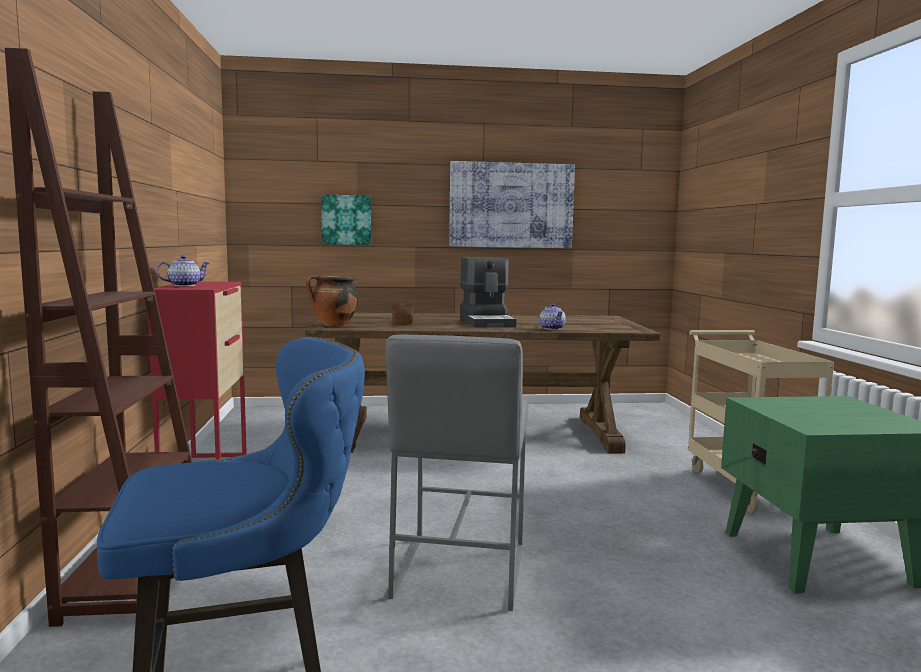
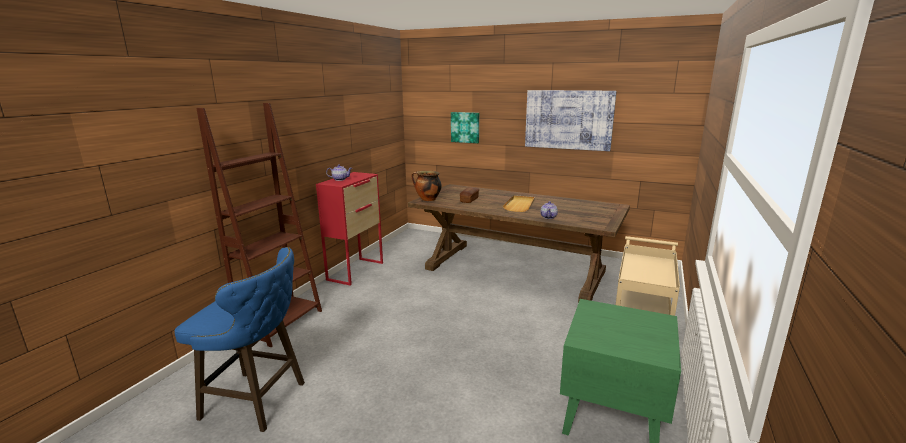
camera: 30 degrees right, 10 degrees up
grey stool [385,335,529,611] -> none
coffee machine [460,257,517,328] -> beige tray [503,195,535,212]

